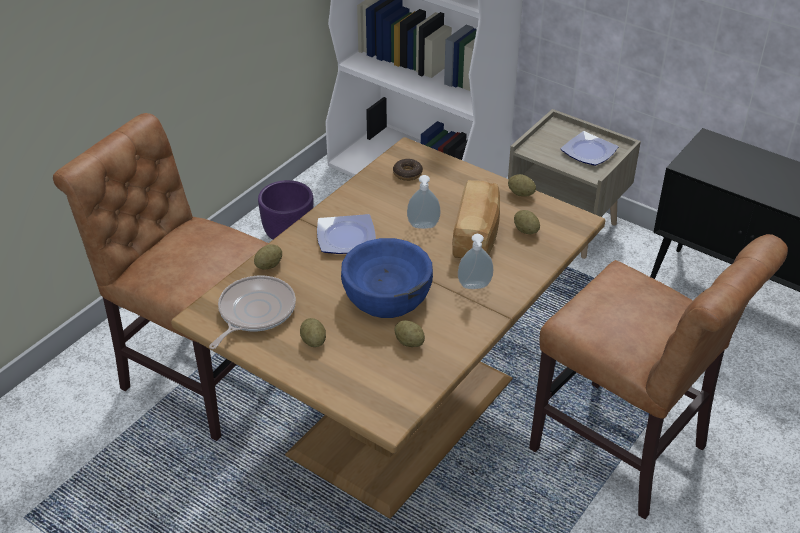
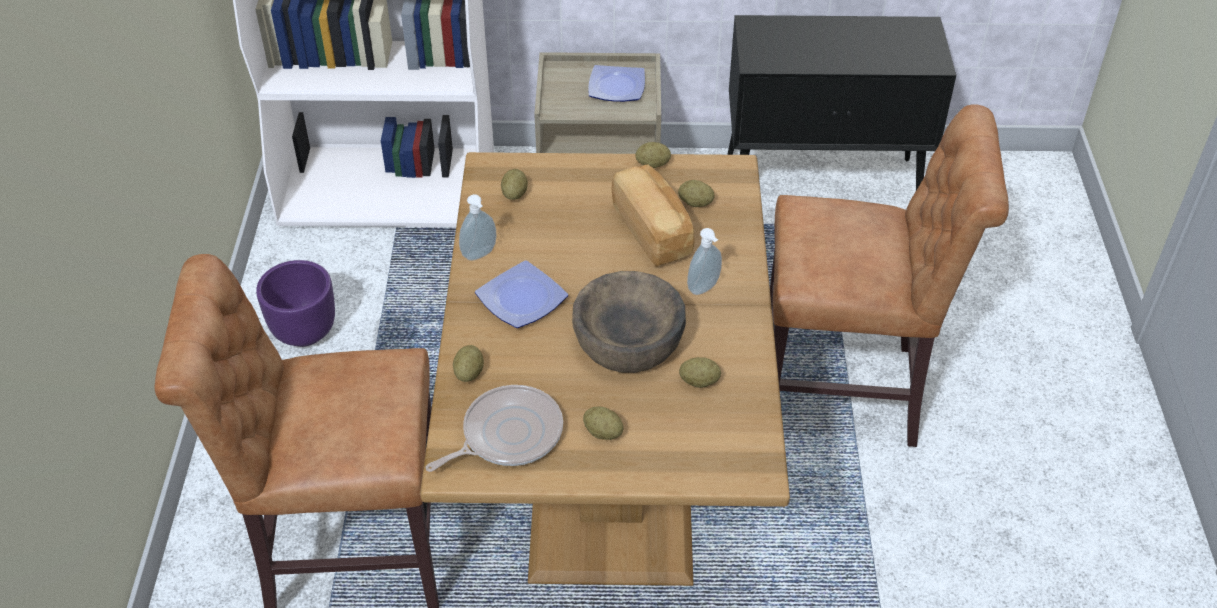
camera: 35 degrees left, 5 degrees up
frying pan [209,276,296,349] -> frying pan turned 60 degrees clockwise [425,385,563,472]
blue bowl [341,238,433,318] -> brown bowl [572,271,686,373]
donut [393,159,423,181] -> potato [501,169,528,200]
soap dispenser [407,175,441,229] -> soap dispenser moved to [459,194,496,261]

